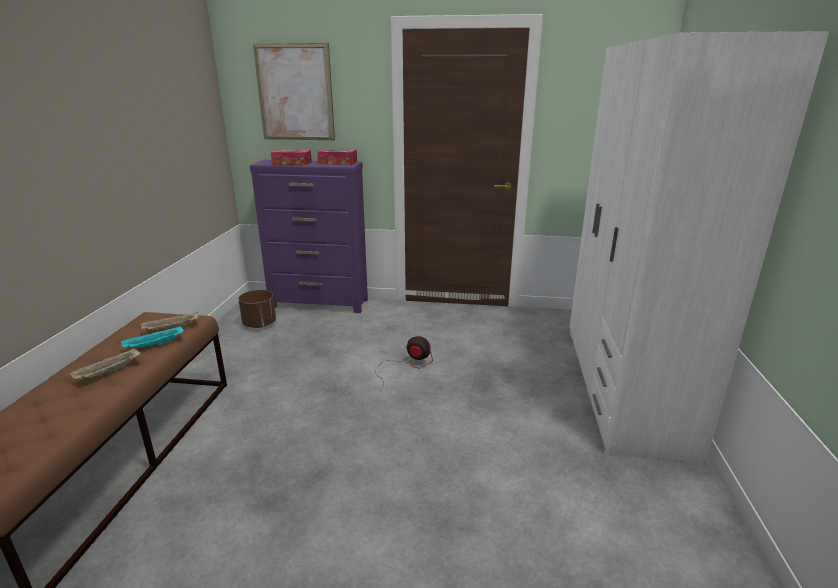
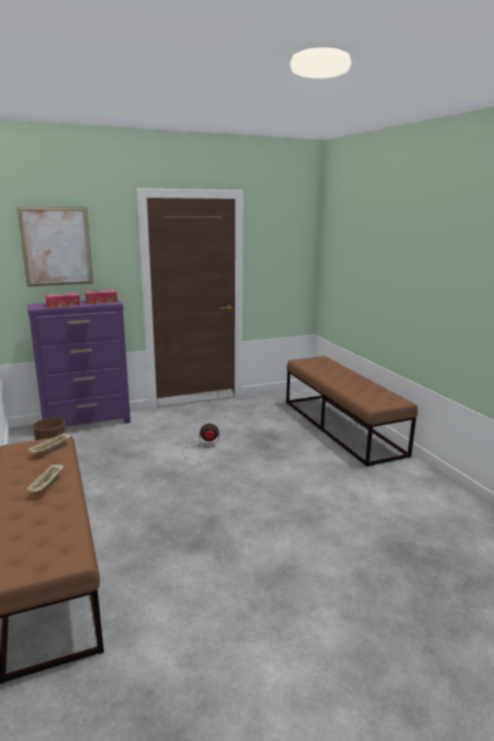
camera: 30 degrees left, 5 degrees down
turquoise tray [120,325,184,349] -> none
white wardrobe [570,31,829,463] -> brown bench [286,356,418,467]

